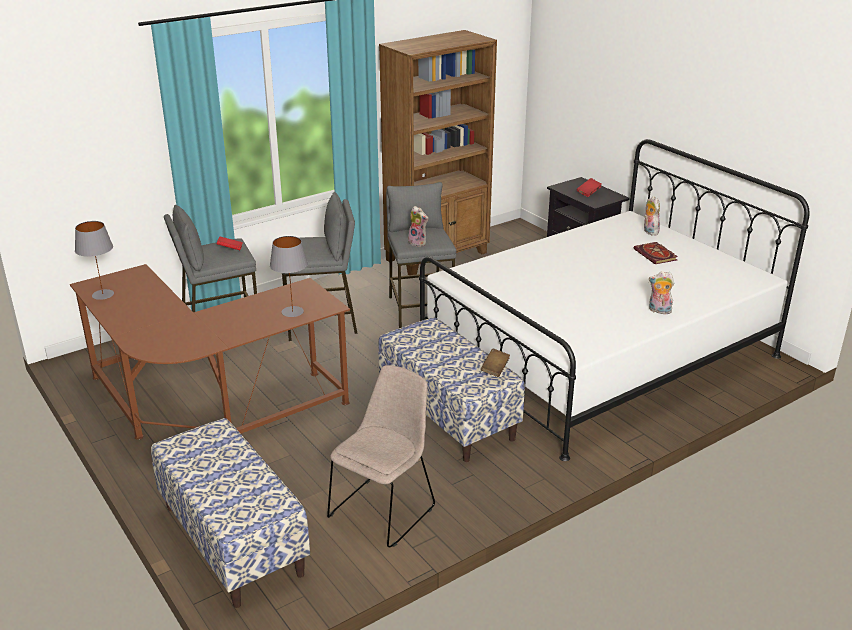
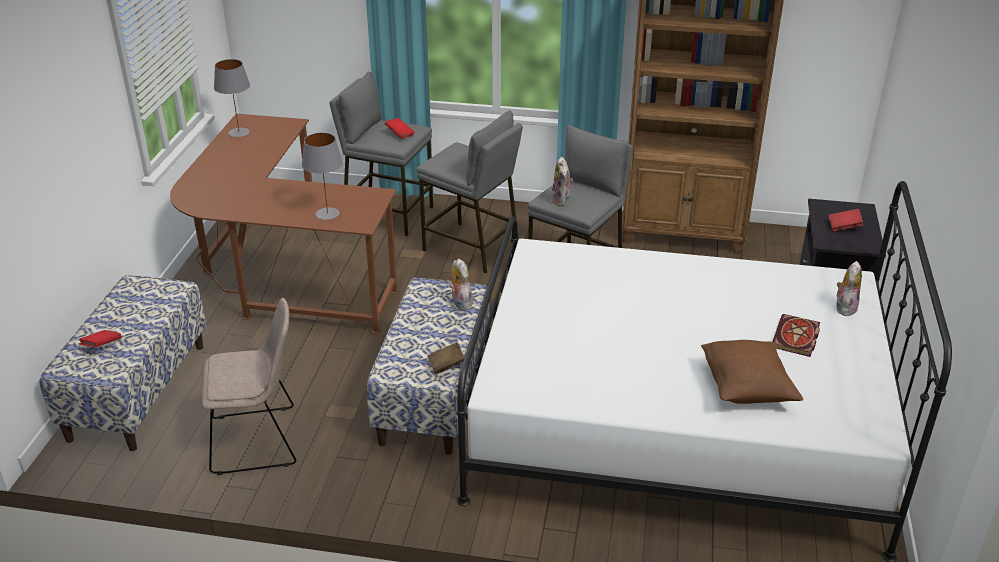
camera: 45 degrees right, 5 degrees up
plush toy [649,271,674,314] -> plush toy moved to [449,259,473,310]
none -> red book [79,330,121,347]
none -> brown pillow [701,340,803,404]

